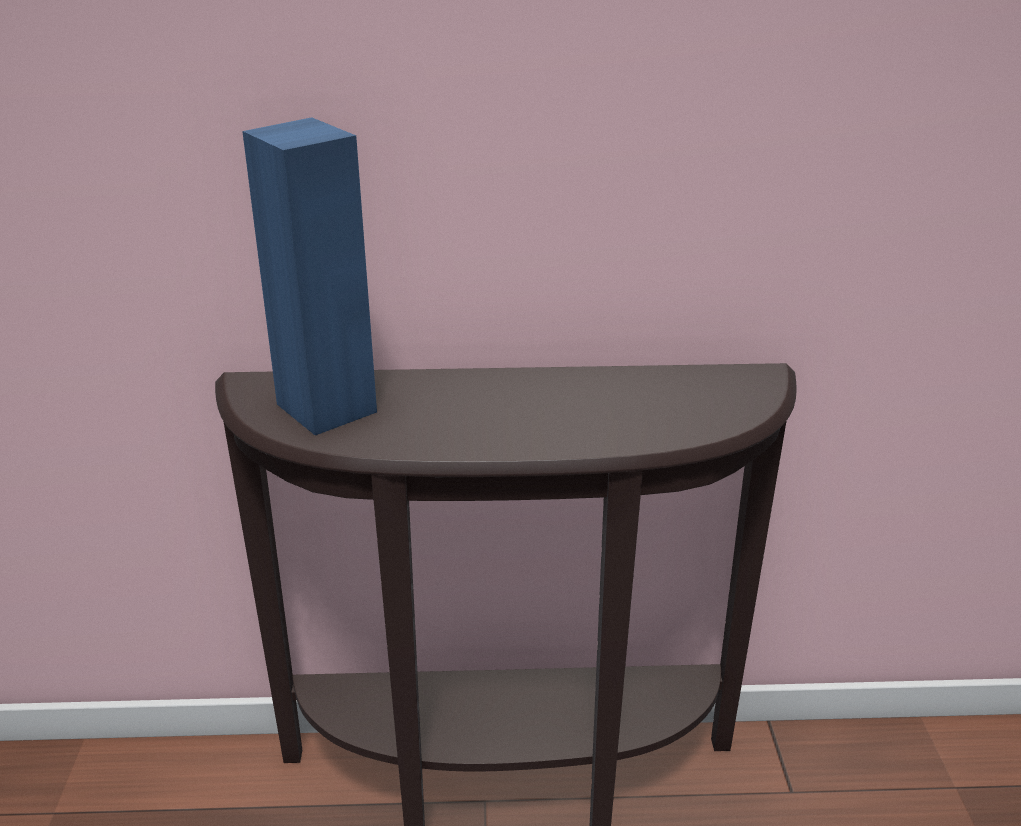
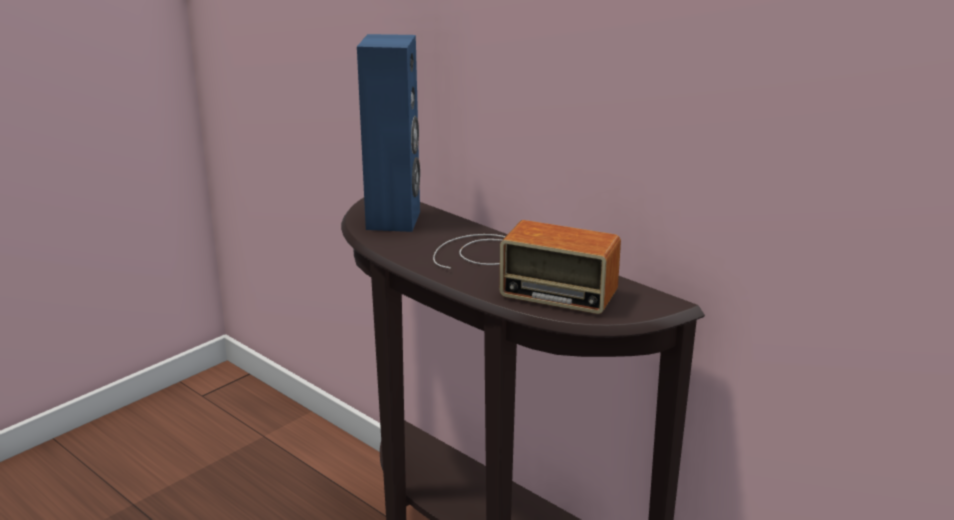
camera: 45 degrees right, 5 degrees down
none -> radio [433,220,621,314]

